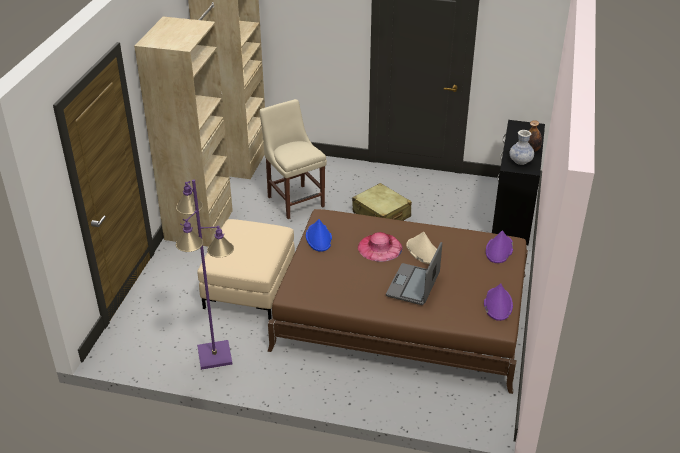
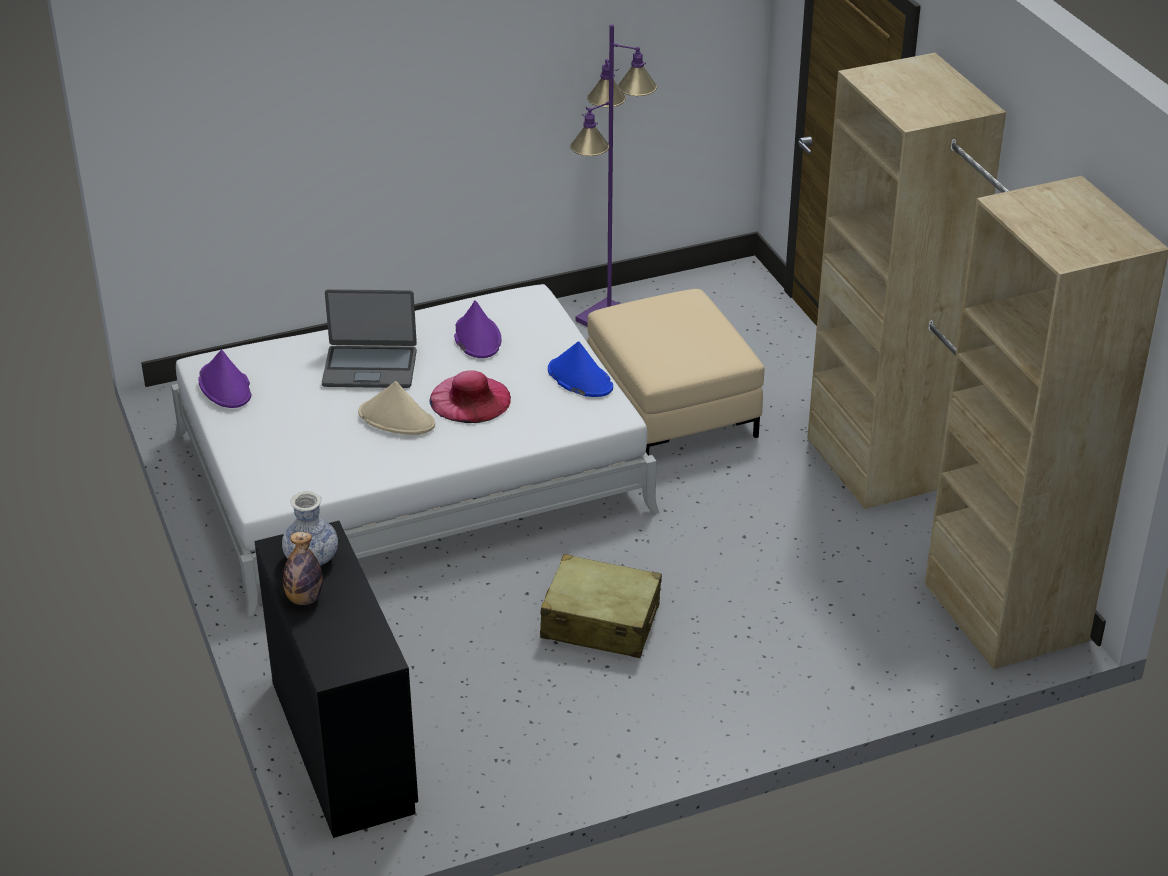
camera: 145 degrees right, 0 degrees up
beige chair [259,99,327,219] -> none
brown bed [267,209,528,394] -> white bed [171,284,659,618]
laptop [386,242,442,305] -> laptop turned 105 degrees clockwise [322,289,417,388]
purple hat [486,230,513,263] -> purple hat moved to [454,300,501,358]

